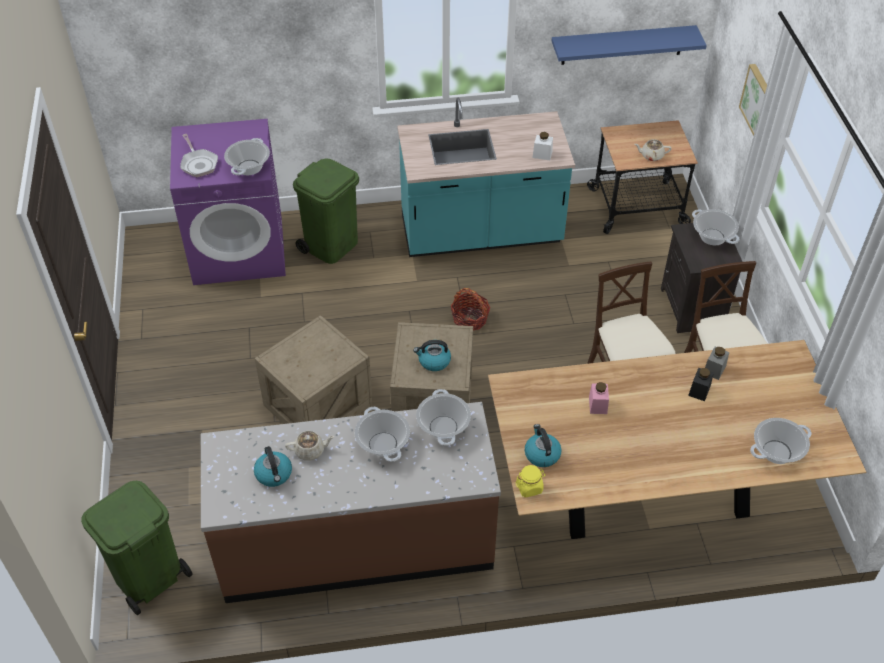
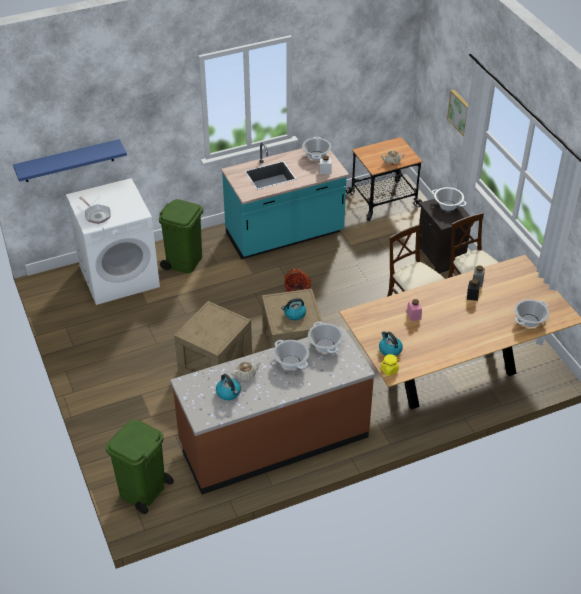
camera: 15 degrees left, 5 degrees down
purple washing machine [170,119,286,285] -> white washing machine [66,178,160,305]
cooking pot [224,138,270,175] -> cooking pot moved to [302,137,331,160]
blue shelf [552,25,707,65] -> blue shelf moved to [13,139,127,182]

